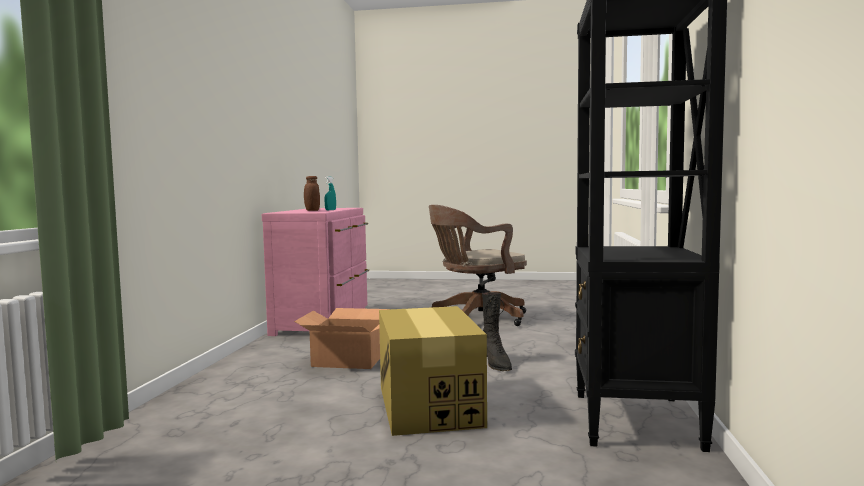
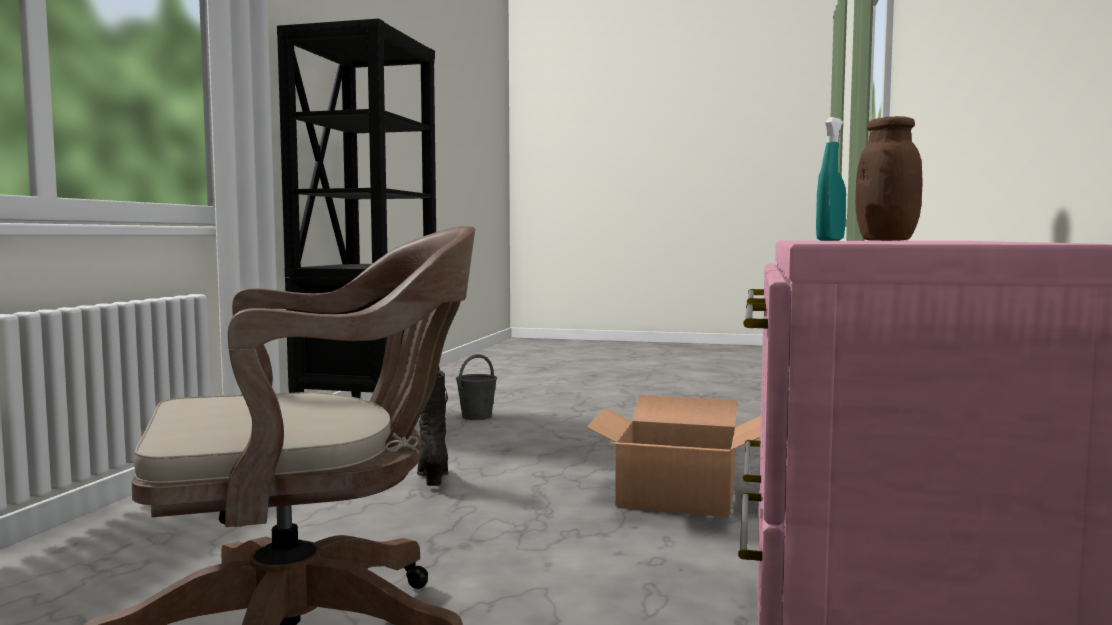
camera: 175 degrees left, 0 degrees up
cardboard box [379,306,487,436] -> none
none -> grey bucket [456,354,497,420]

